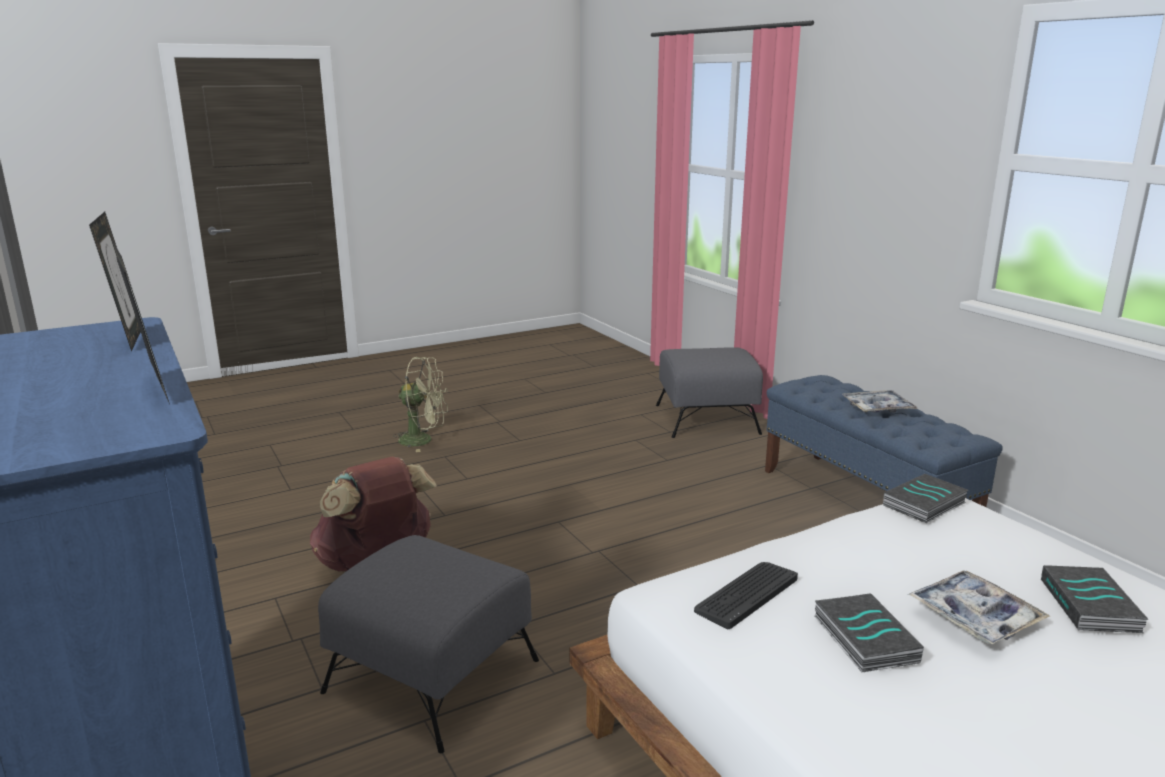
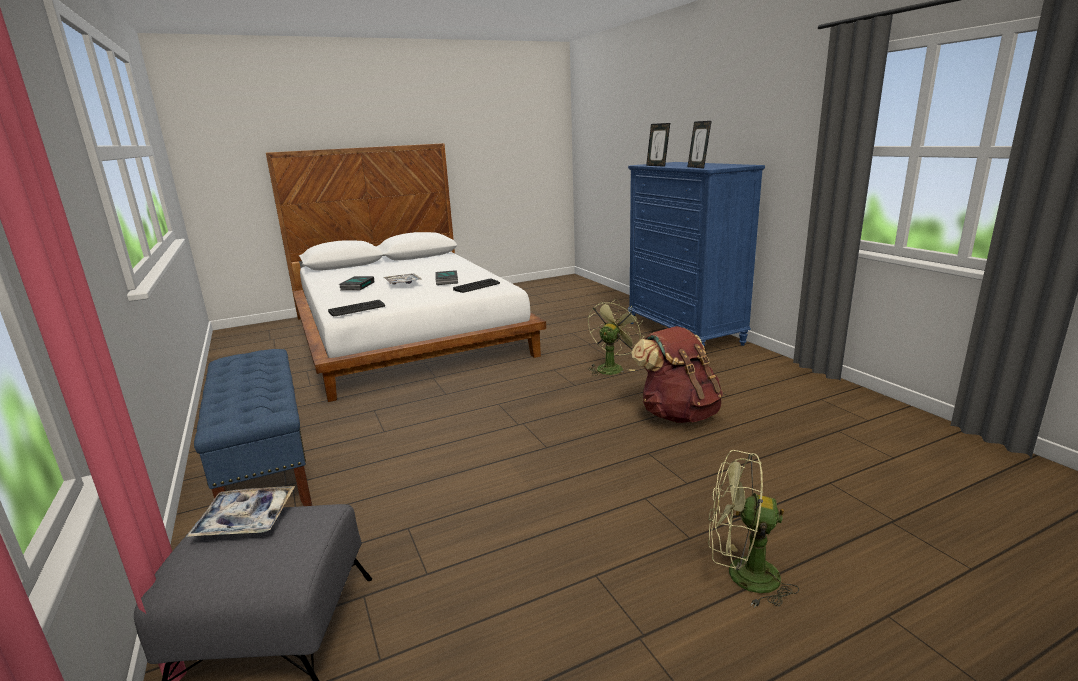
camera: 175 degrees left, 0 degrees up
grey ottoman [318,535,539,753] -> green fan [588,299,644,376]
tray [842,390,918,413] -> tray moved to [186,486,295,537]
book [883,474,969,523] -> keyboard [328,300,385,316]

